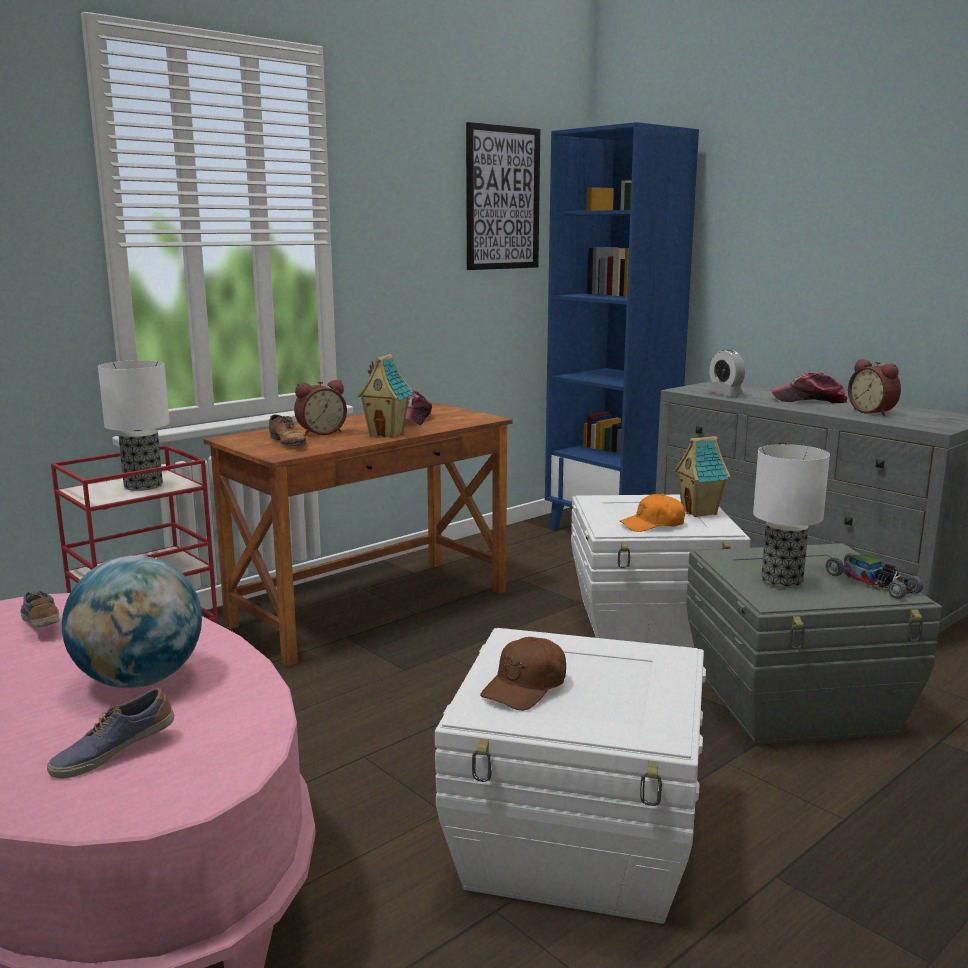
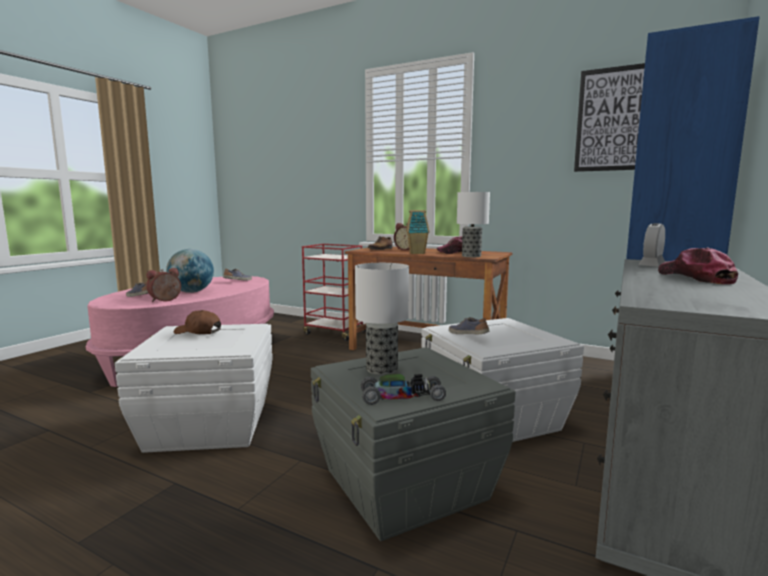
camera: 70 degrees right, 5 degrees down
table lamp [98,360,170,491] -> table lamp moved to [457,192,490,257]
orange cap [620,494,685,532] -> shoe [449,317,489,334]
toy house [674,436,730,517] -> none
toy car [826,553,923,599] -> toy car turned 135 degrees counterclockwise [361,374,446,405]
alarm clock [848,359,901,416] -> alarm clock moved to [146,268,181,302]

